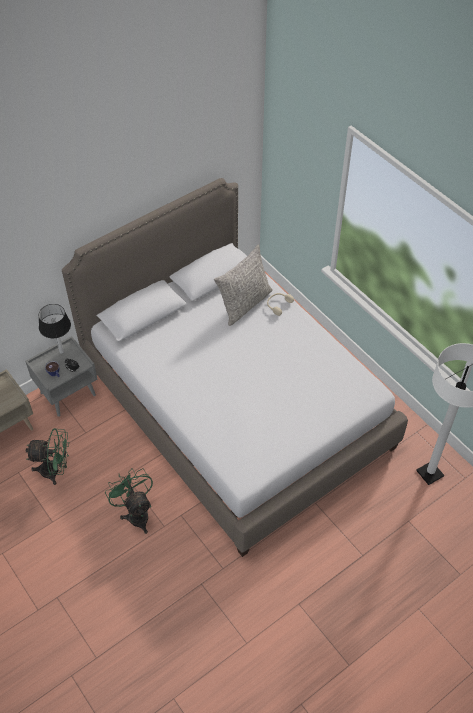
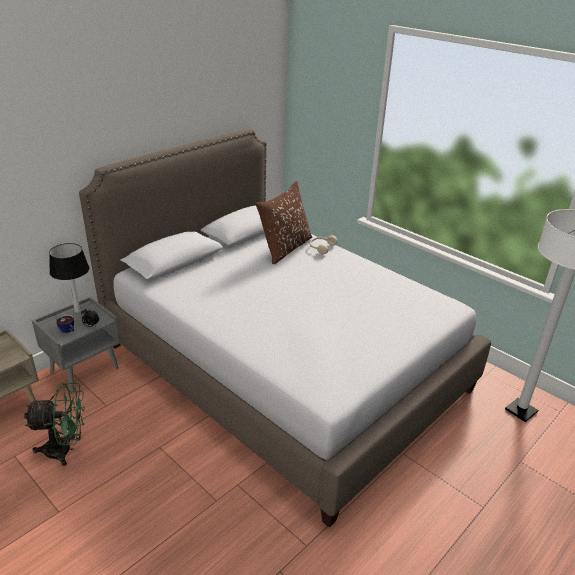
camera: 10 degrees left, 20 degrees down
green fan [105,468,153,534] -> none
grey pillow [214,245,273,326] -> brown pillow [255,181,312,264]

